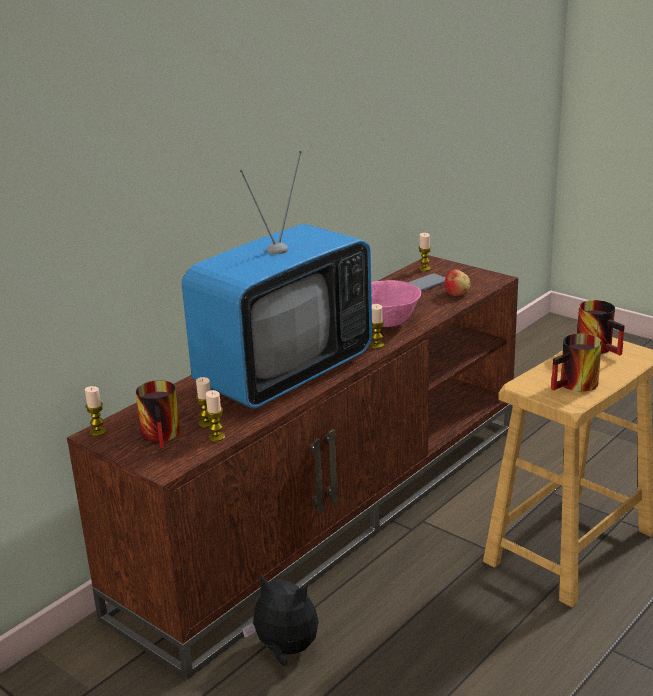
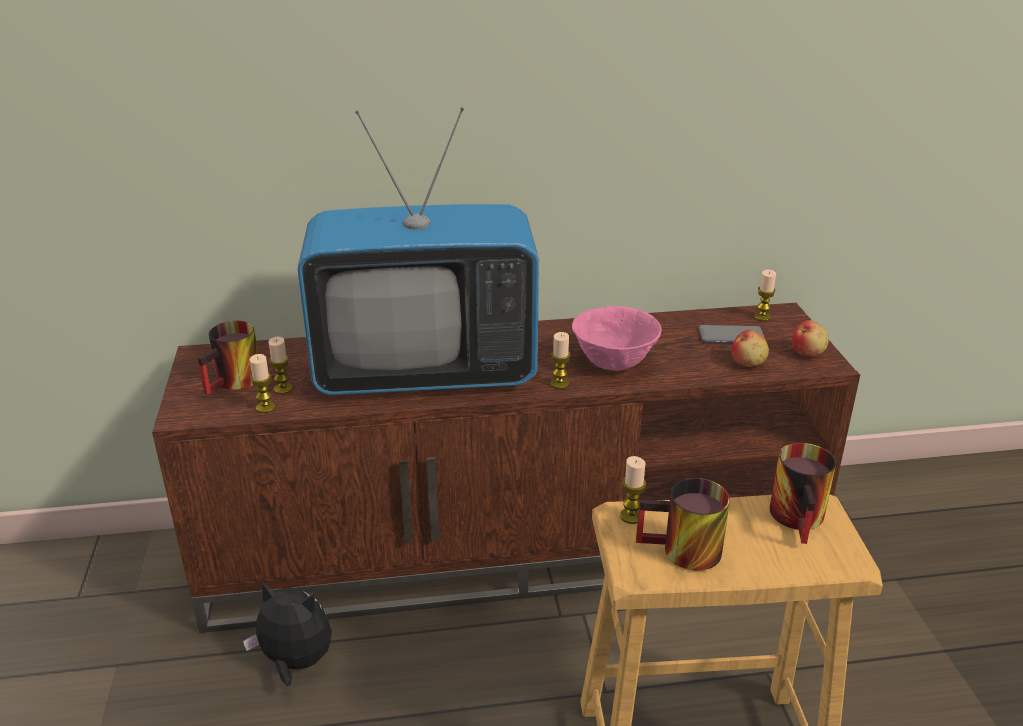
camera: 40 degrees right, 5 degrees up
candle [85,386,107,436] -> candle moved to [620,456,646,524]
plush toy [242,575,319,666] -> plush toy turned 45 degrees counterclockwise [243,581,332,686]
none -> apple [792,320,828,357]

